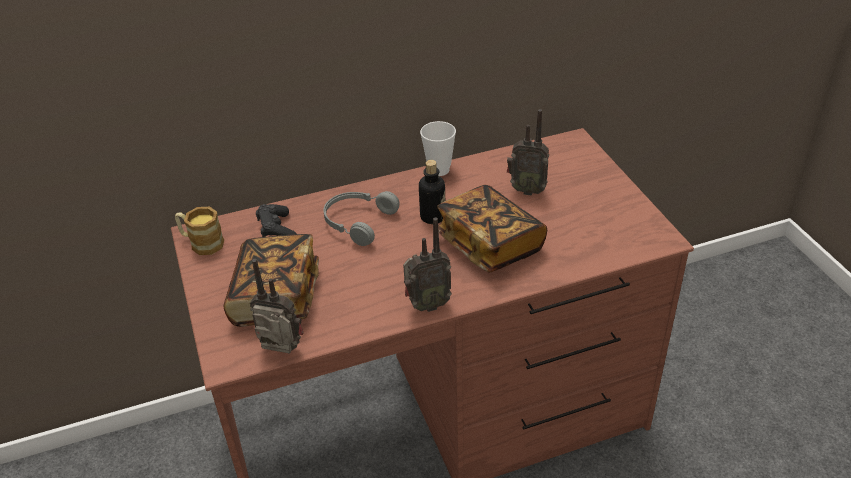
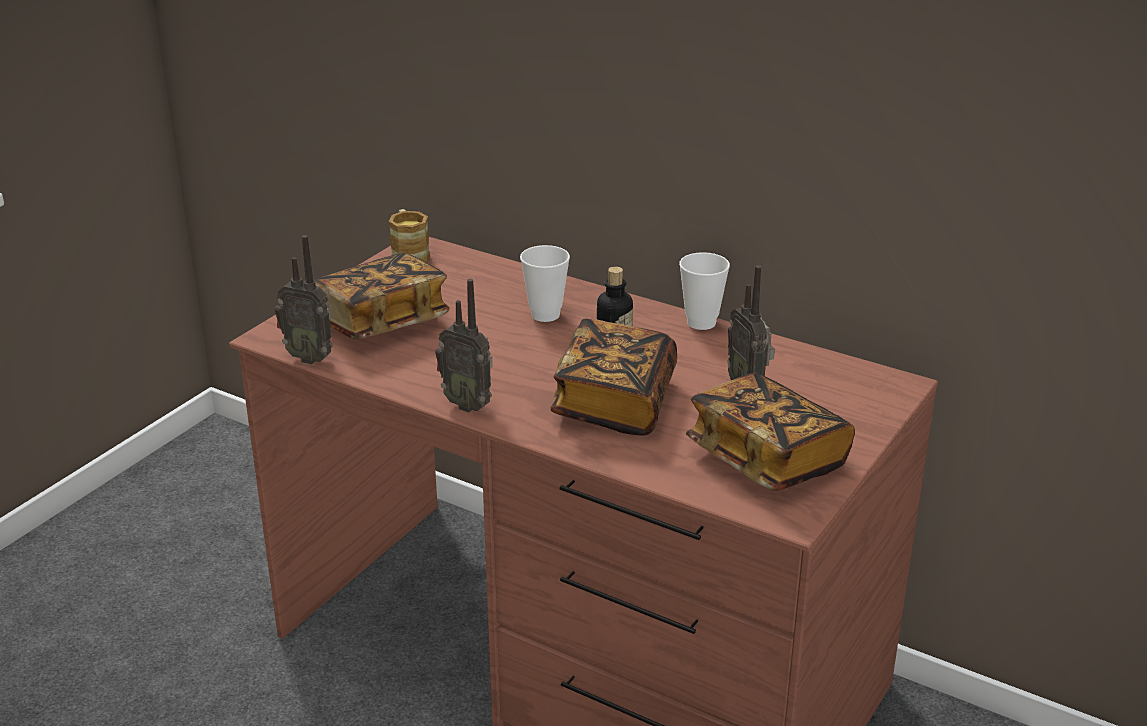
camera: 50 degrees right, 10 degrees down
radio [250,259,303,354] -> radio turned 135 degrees clockwise [274,235,333,364]
black game controller [256,204,297,237] -> none
grey headphones [323,191,399,246] -> cup [520,245,570,322]
none -> book [686,373,855,491]

